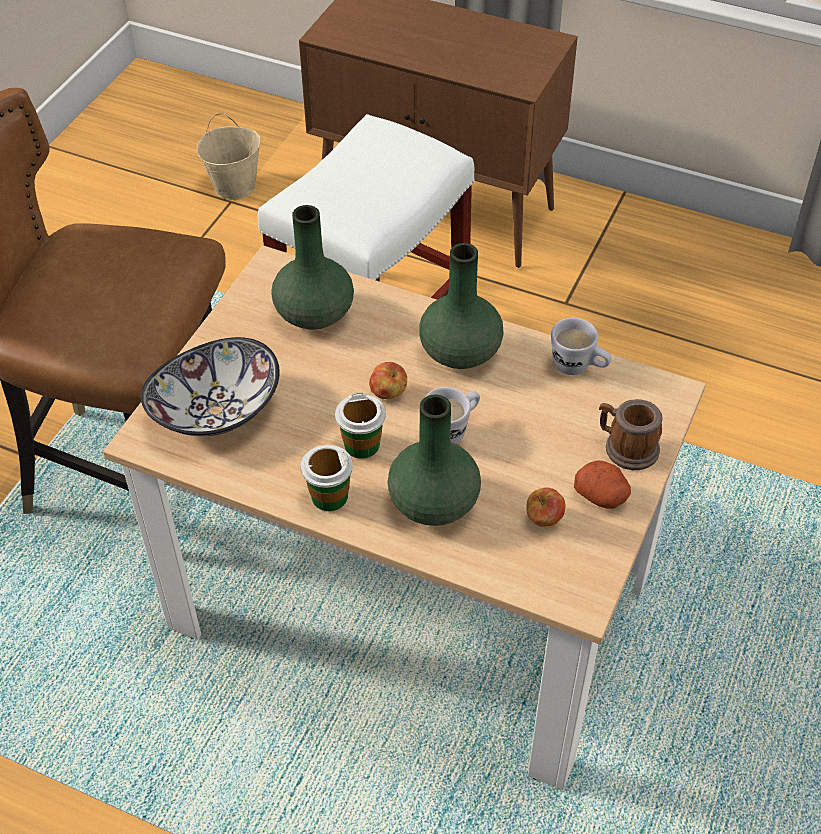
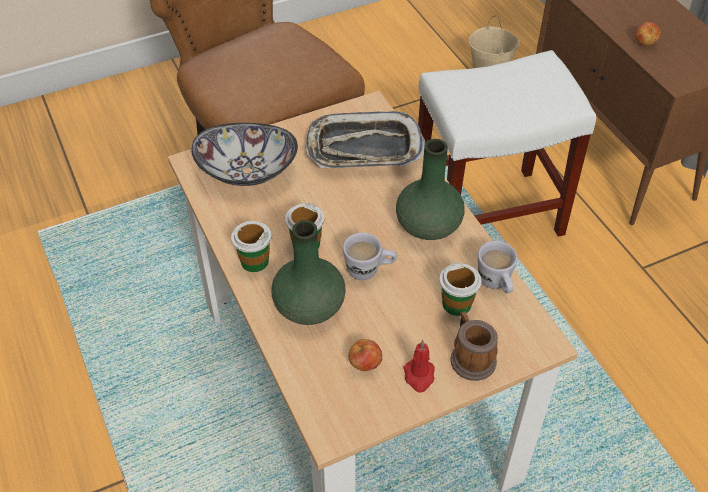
camera: 40 degrees right, 0 degrees up
green vase [272,205,354,330] -> tray [305,111,425,168]
apple [369,362,407,399] -> apple moved to [635,22,661,46]
potato [574,460,631,509] -> red candle [404,340,435,393]
none -> cup [440,262,481,316]

